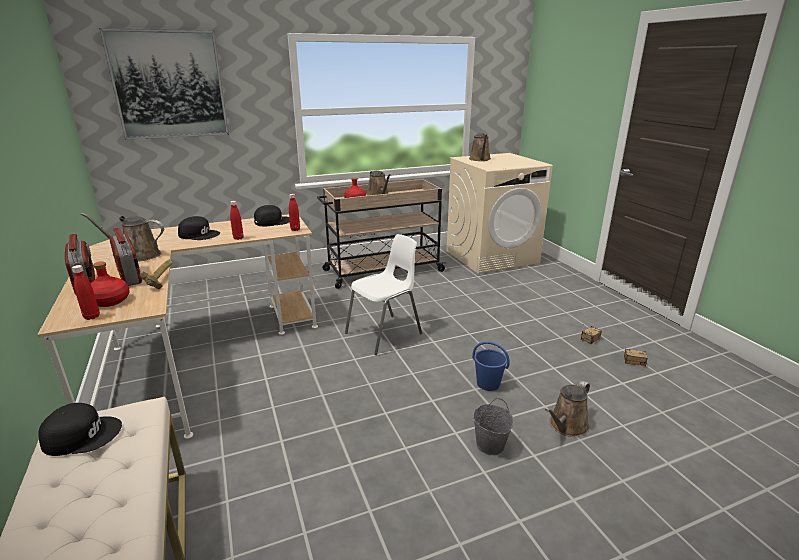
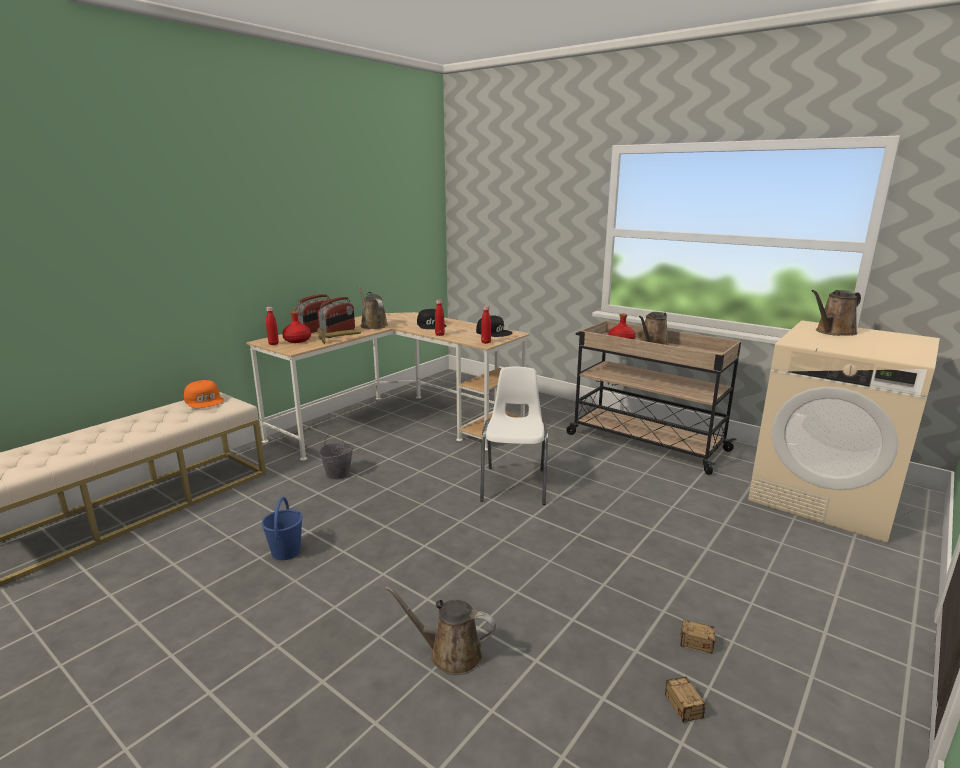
camera: 60 degrees right, 5 degrees down
black cap [38,403,122,456] -> orange cap [184,380,224,408]
picture [99,28,229,140] -> none
white chair [345,234,422,355] -> white chair turned 105 degrees counterclockwise [480,367,548,505]
blue bucket [472,341,509,391] -> blue bucket moved to [261,497,303,560]
grey bucket [473,398,514,455] -> grey bucket moved to [319,432,354,480]

